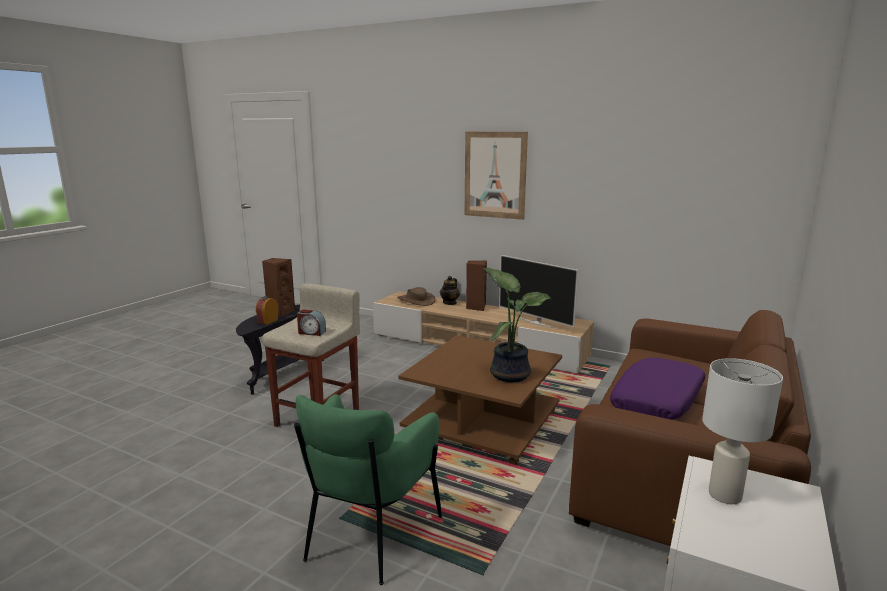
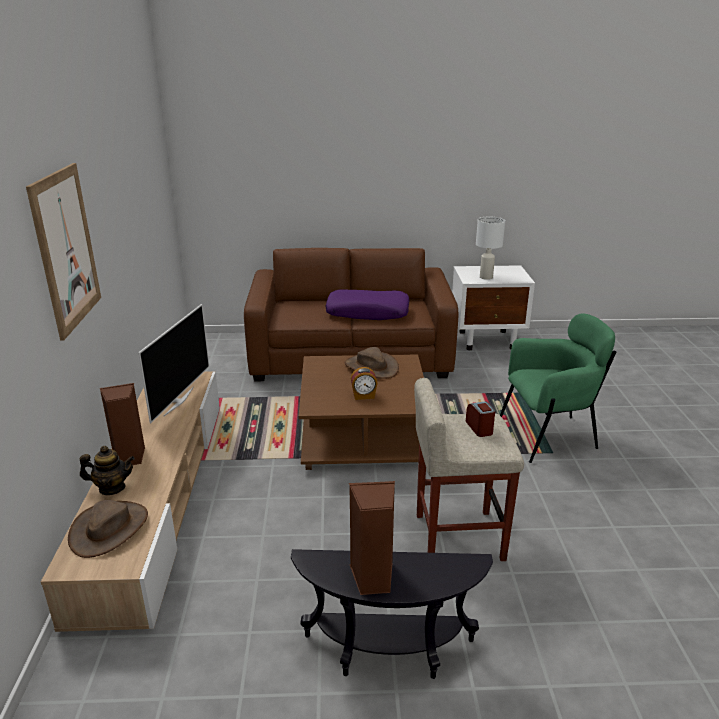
camera: 120 degrees left, 10 degrees up
alarm clock [256,296,278,325] -> alarm clock moved to [351,367,378,400]
potted plant [483,268,553,382] -> brown hat [345,347,399,379]

